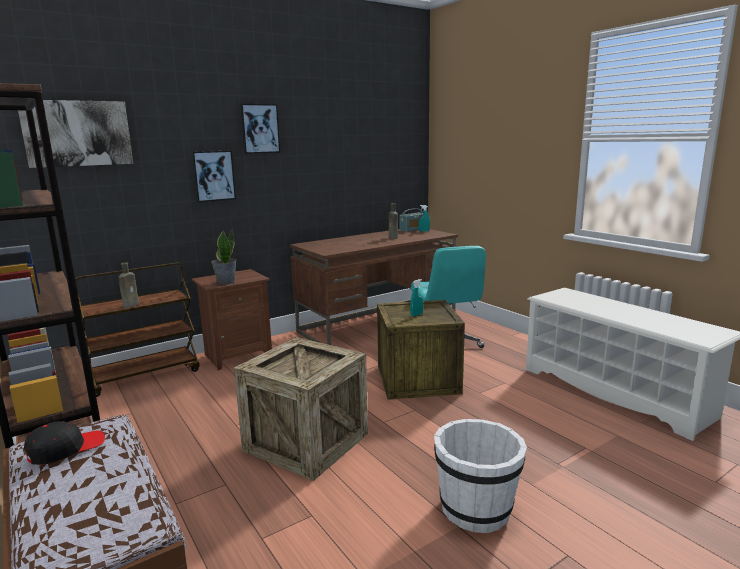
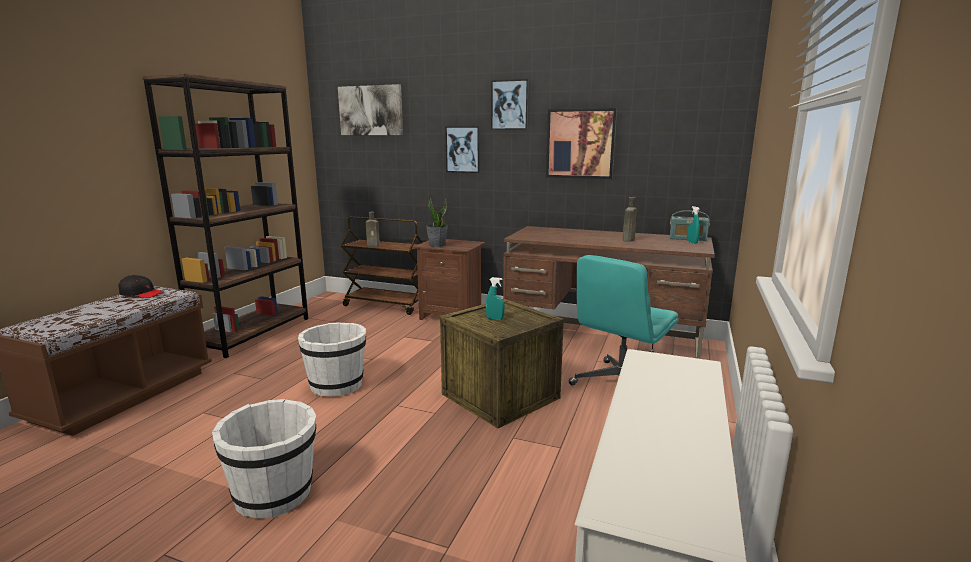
camera: 55 degrees right, 0 degrees up
crate [234,337,368,481] -> white bucket [298,322,366,397]
none -> picture [546,108,617,179]

